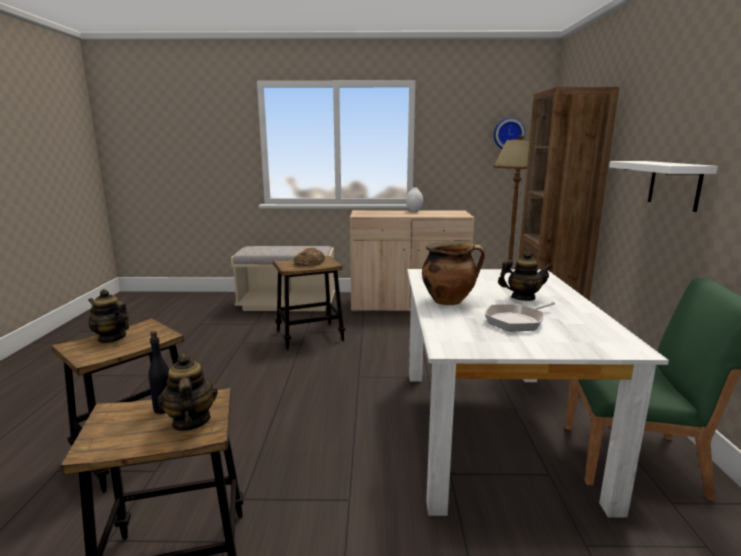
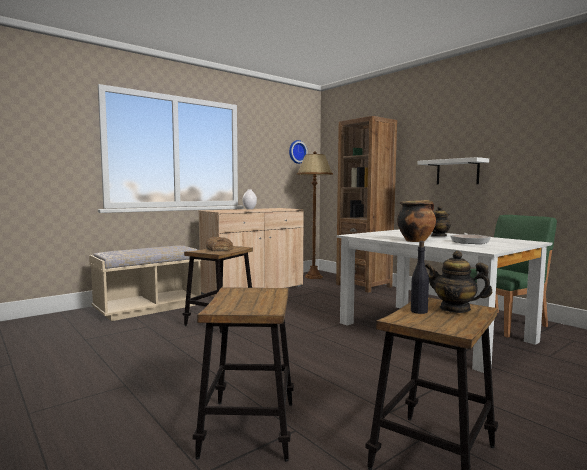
camera: 40 degrees left, 10 degrees down
teapot [88,289,129,343] -> none

